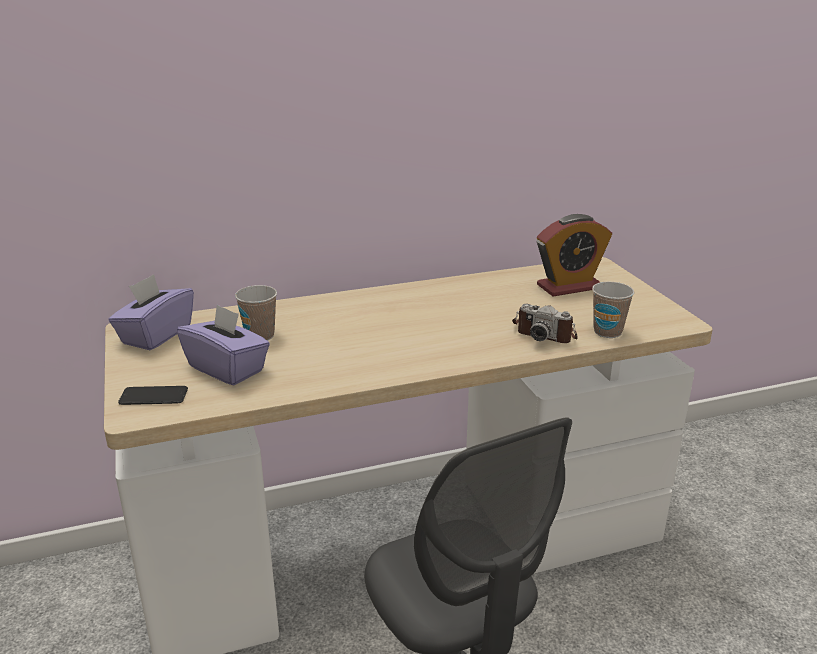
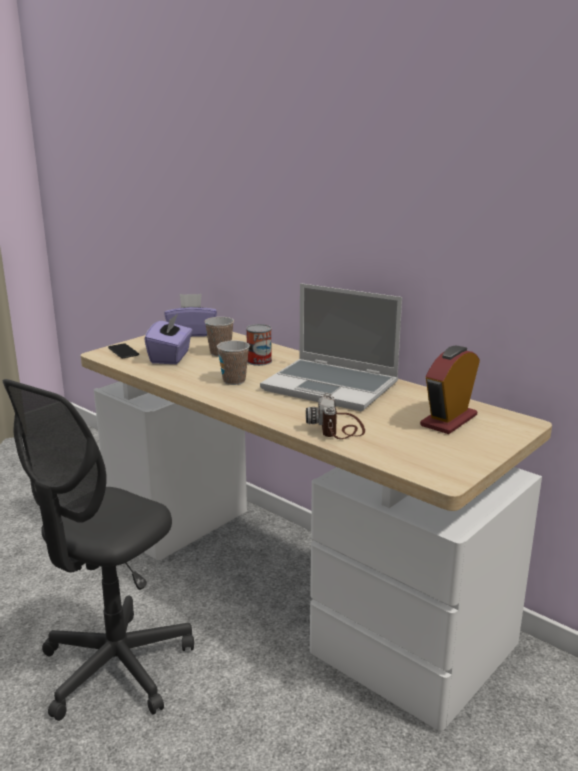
camera: 60 degrees right, 5 degrees down
alarm clock [537,214,612,297] -> alarm clock turned 90 degrees clockwise [420,346,480,434]
cup [592,282,634,338] -> cup moved to [217,341,250,385]
none -> can [246,324,272,366]
none -> laptop [260,283,402,411]

